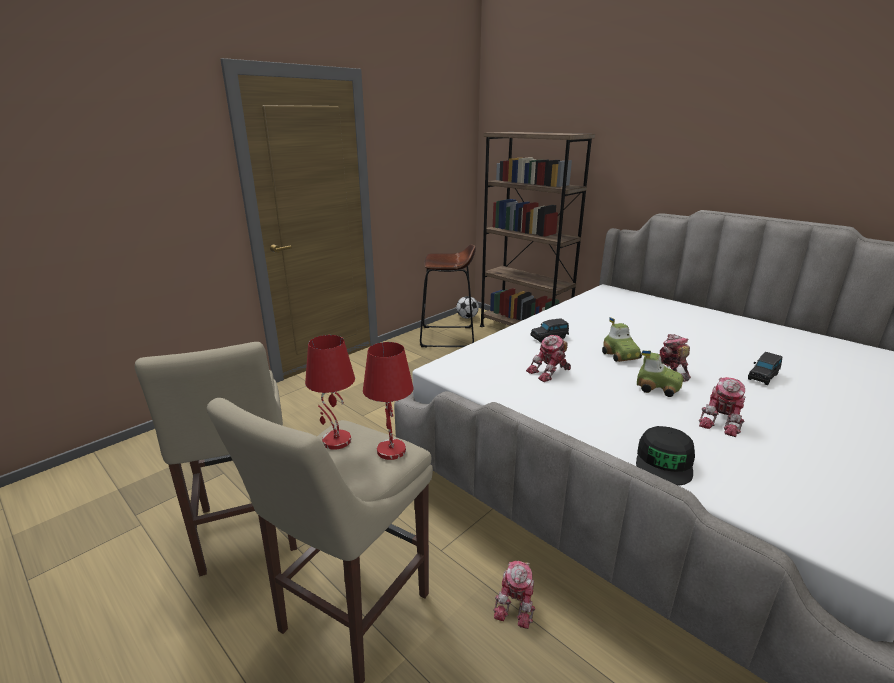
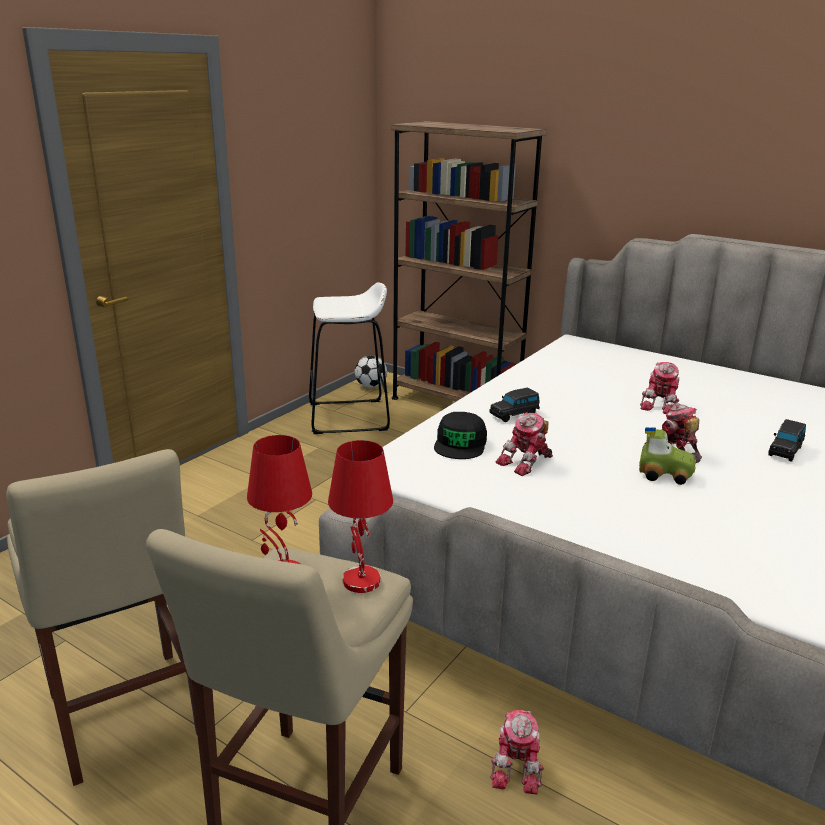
camera: 10 degrees left, 0 degrees up
brown stool [420,244,476,347] -> white stool [309,282,390,434]
toy car [602,317,642,362] -> none
black cap [636,426,695,486] -> black cap moved to [434,412,487,459]
toy robot [699,377,746,437] -> toy robot moved to [640,362,680,414]

